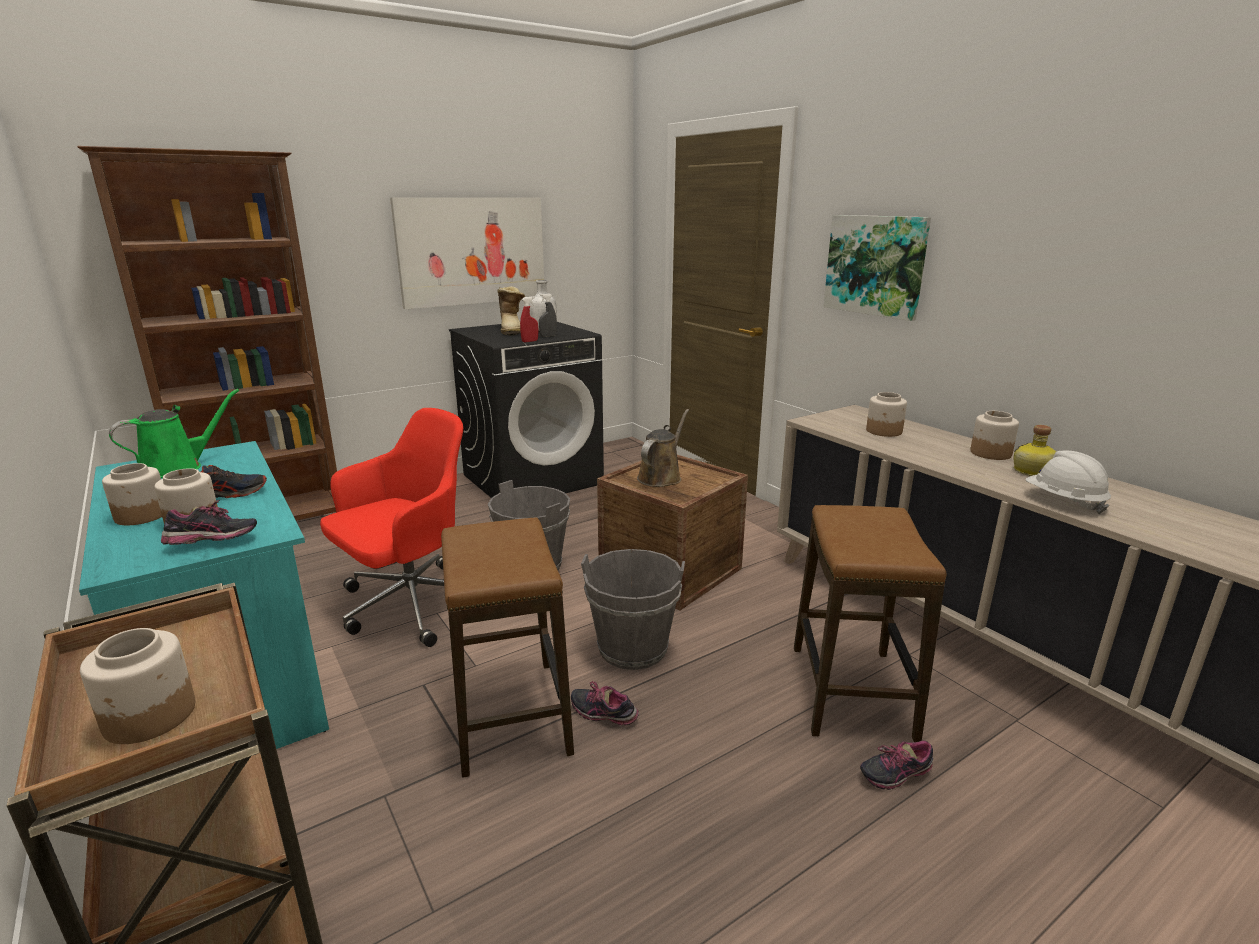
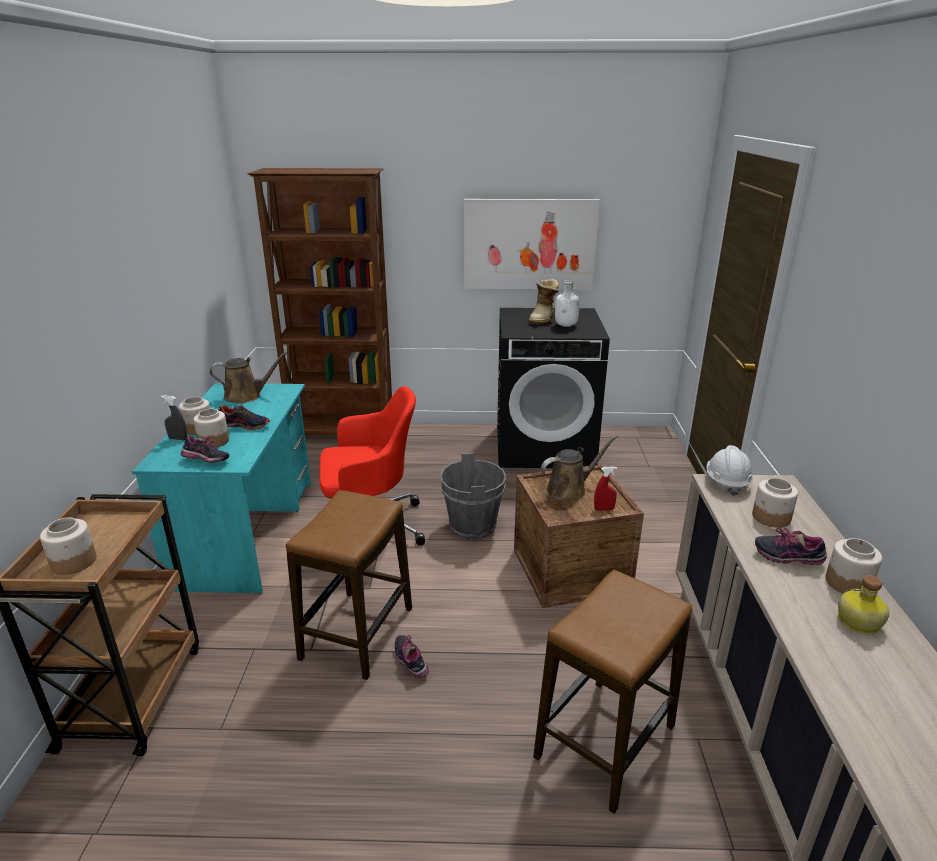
camera: 35 degrees right, 5 degrees up
green watering can [109,389,239,478] -> brown watering can [210,351,288,403]
red spray bottle [520,296,538,342] -> red spray bottle moved to [594,467,617,511]
grey spray bottle [539,293,557,337] -> grey spray bottle moved to [161,395,187,440]
grey bucket [581,549,685,670] -> none
picture [823,215,931,321] -> none
shoe [860,741,933,790] -> shoe moved to [755,527,827,565]
white hard hat [1025,450,1111,514] -> white hard hat moved to [707,445,753,496]

